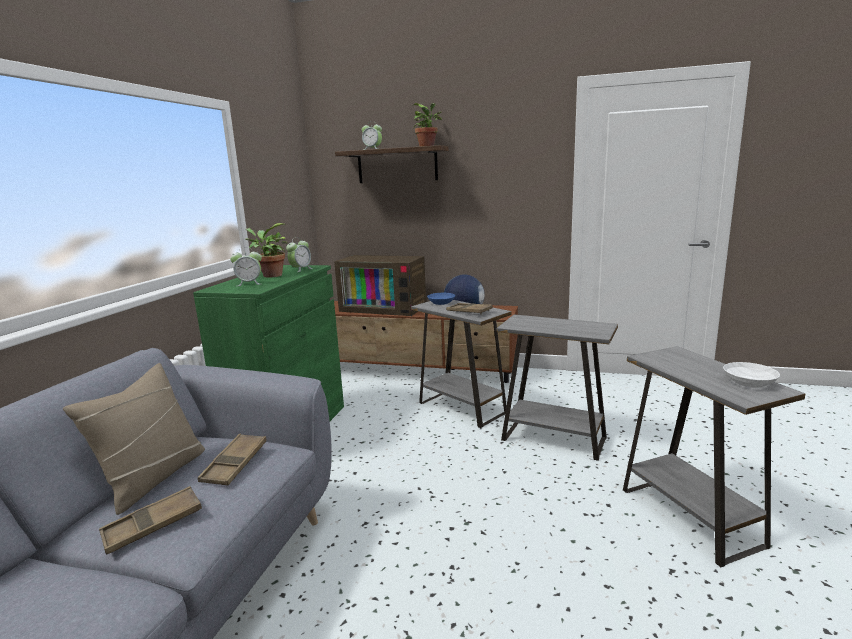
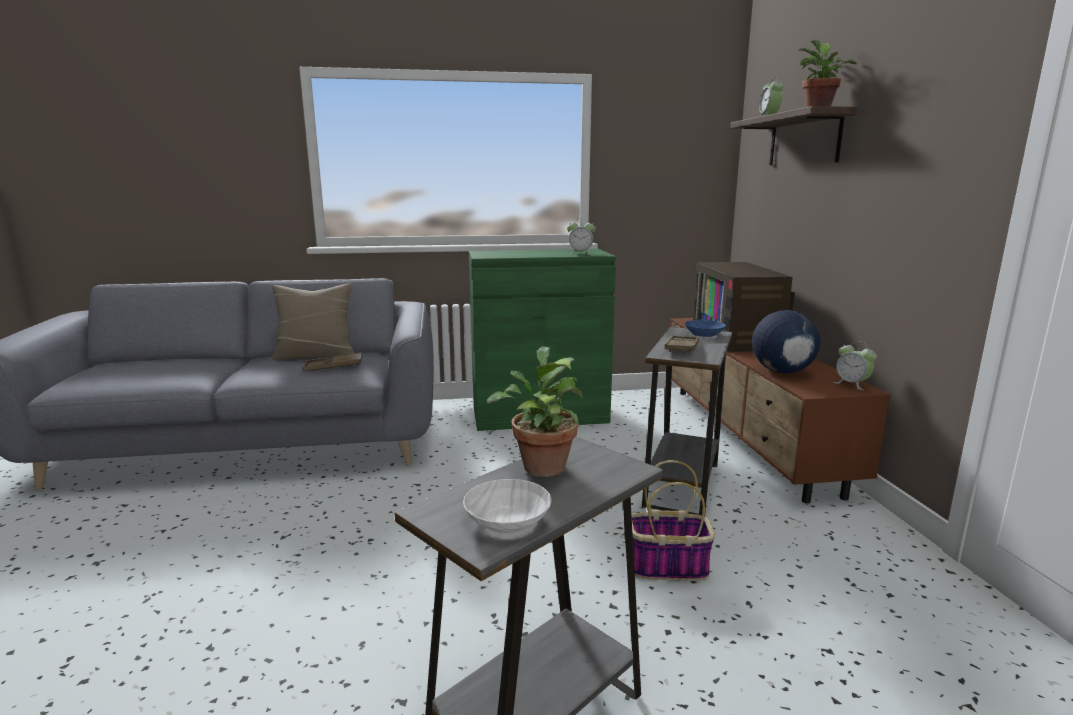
camera: 65 degrees right, 0 degrees up
brown tray [99,486,202,554] -> none
alarm clock [230,247,262,286] -> alarm clock moved to [833,341,877,390]
potted plant [245,223,288,278] -> potted plant moved to [487,346,583,477]
grey side table [497,315,618,461] -> basket [631,460,715,581]

